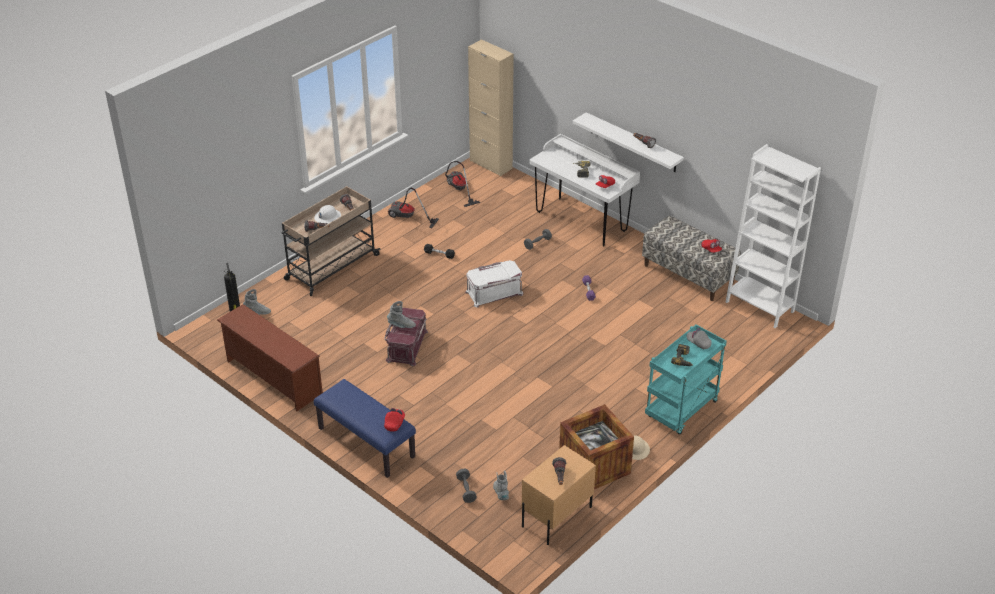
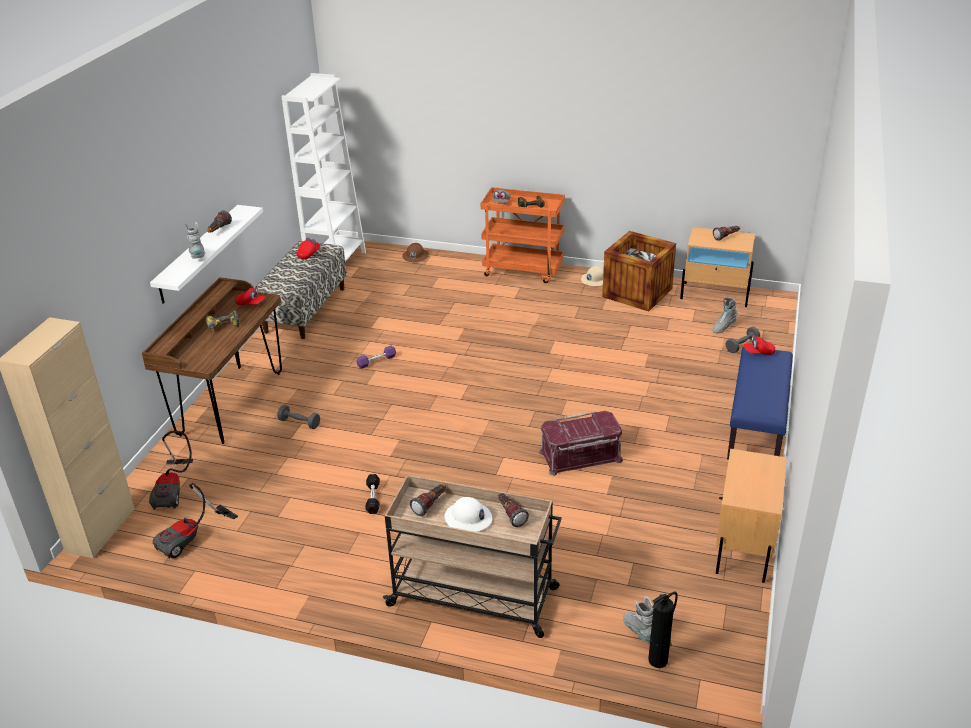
camera: 115 degrees left, 5 degrees down
brown shoe rack [217,304,323,411] -> beige nightstand [716,449,787,583]
grey boot [387,301,416,328] -> grey boot moved to [185,222,206,258]
vacuum cleaner [388,188,439,228] -> vacuum cleaner moved to [149,431,193,510]
white storage box [465,260,524,307] -> none
white desk [530,134,640,247] -> brown desk [142,277,282,444]
turquoise cart [645,325,727,435] -> orange cart [480,187,565,283]
none -> brown hard hat [402,243,429,262]

